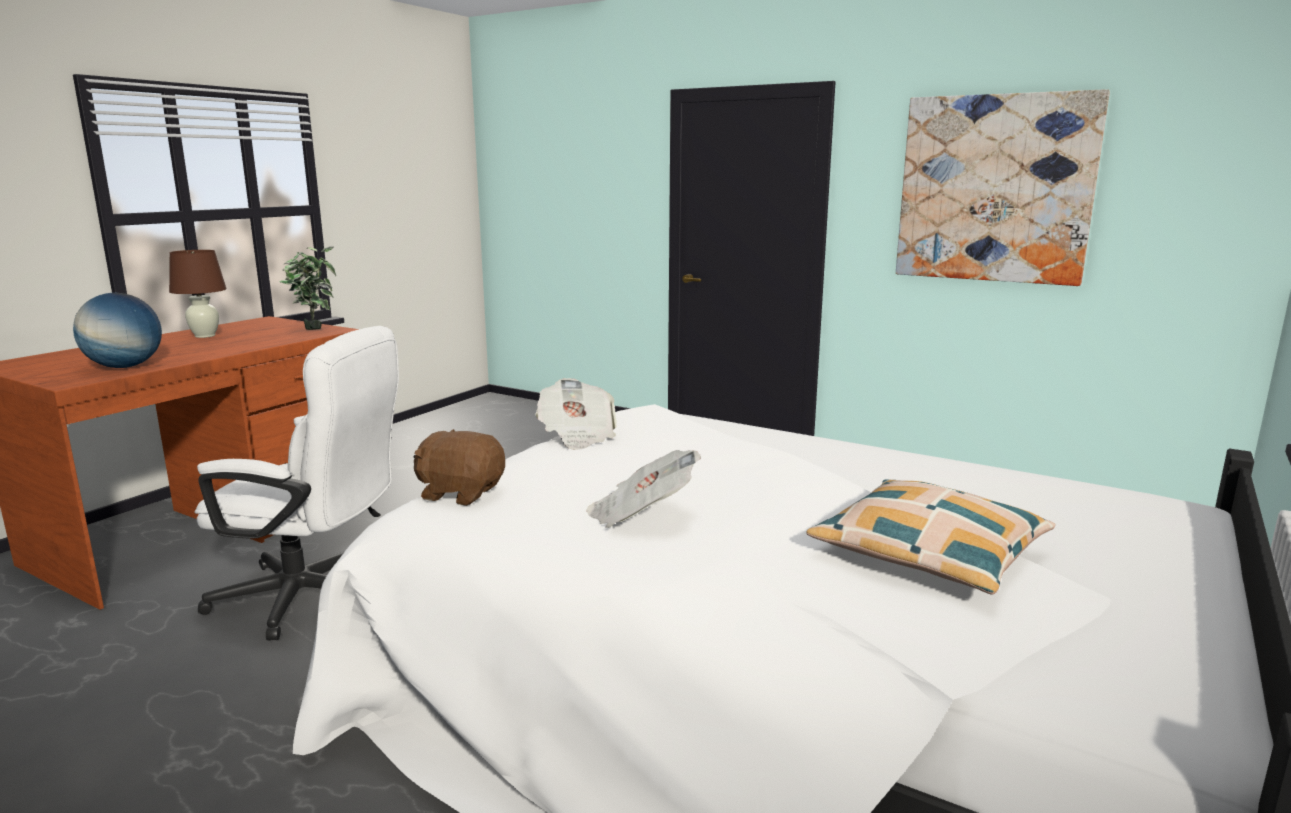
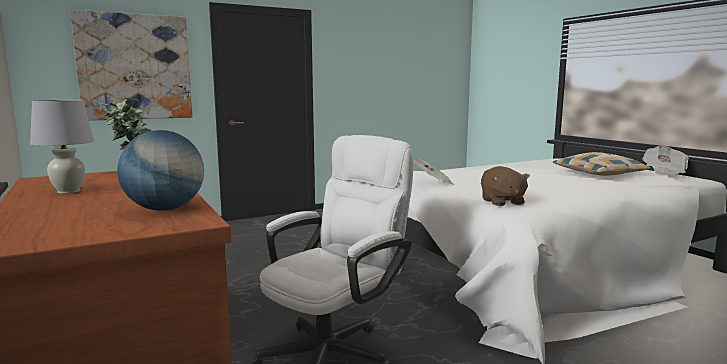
camera: 60 degrees left, 5 degrees down
brown table lamp [169,250,226,338] -> white table lamp [30,100,94,194]
brown plush toy [414,429,505,506] -> brown plush toy turned 60 degrees counterclockwise [481,166,530,206]
newspaper [586,450,701,528] -> newspaper moved to [642,146,689,175]
picture [896,89,1110,286] -> picture moved to [70,10,193,121]

